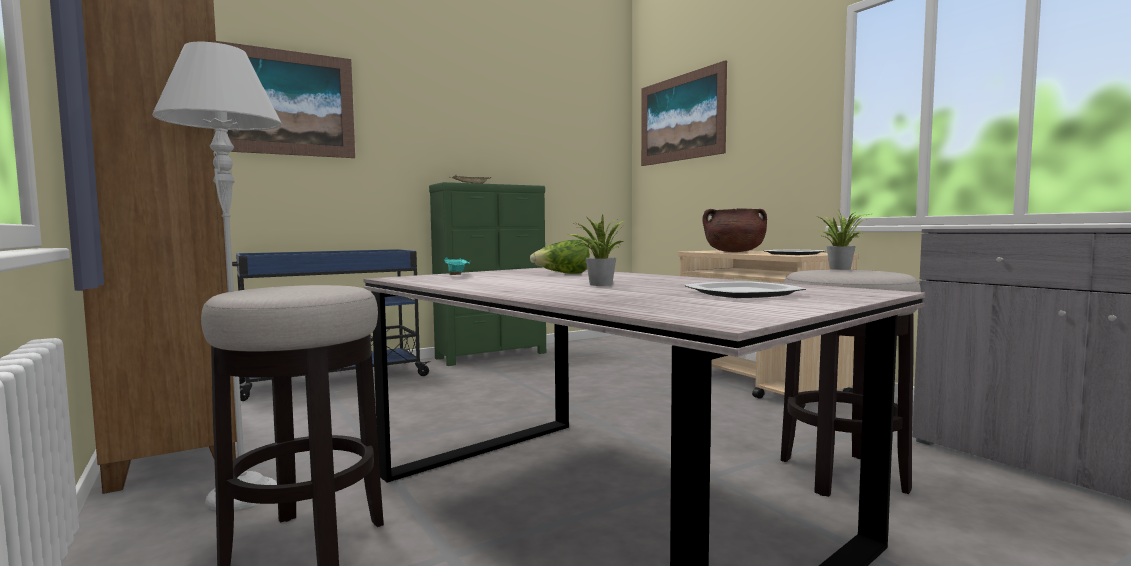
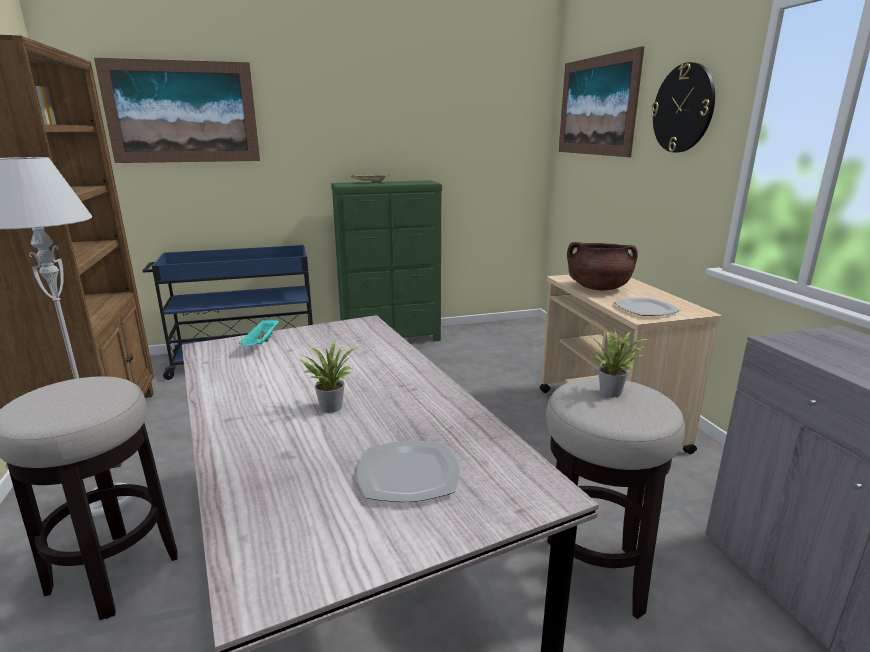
camera: 15 degrees right, 15 degrees up
lettuce [530,240,590,274] -> none
none -> wall clock [651,62,715,152]

